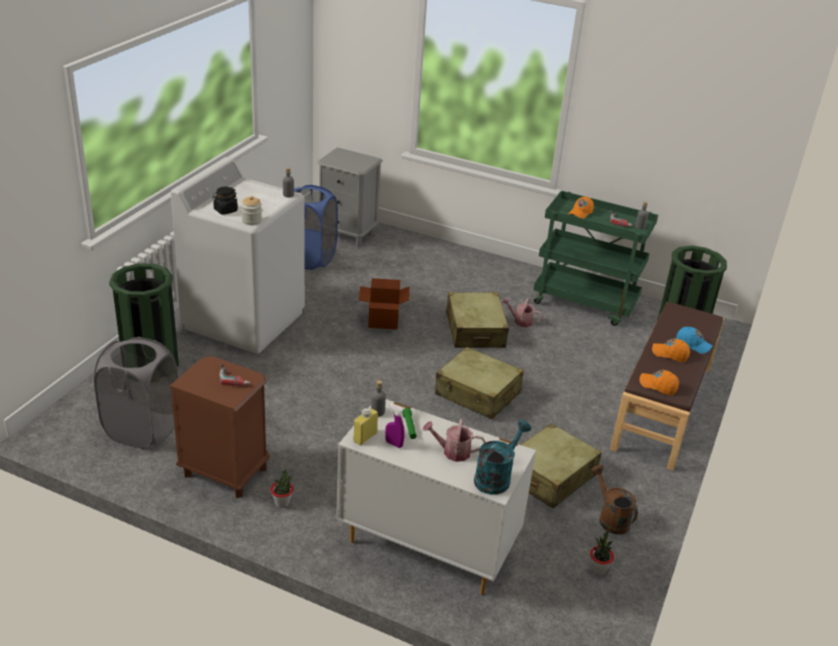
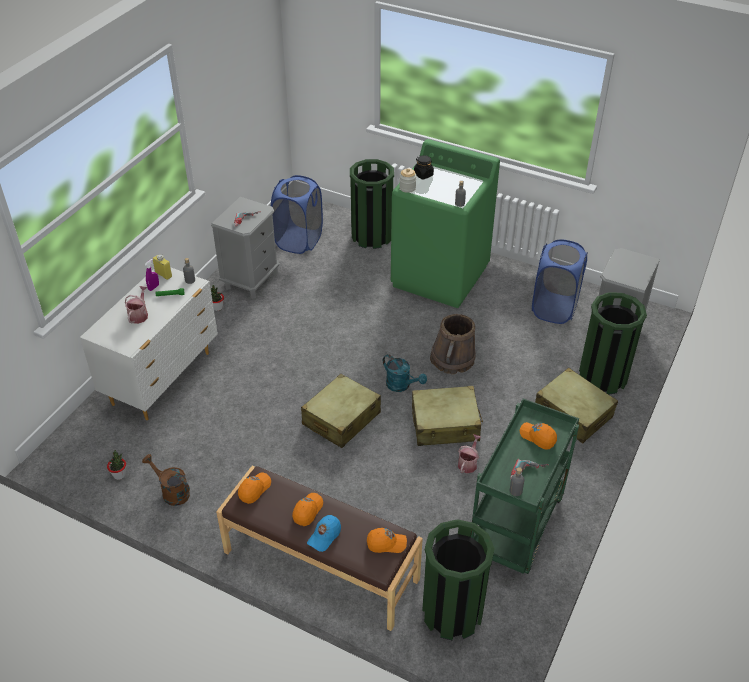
camera: 95 degrees right, 10 degrees up
grey laundry basket [94,337,178,448] -> blue laundry basket [271,175,323,254]
brown nightstand [168,356,270,498] -> grey nightstand [211,197,279,299]
white washing machine [171,157,305,354] -> green washing machine [391,139,500,308]
cardboard box [359,278,410,330] -> brown bucket [430,314,476,375]
turquoise watering can [474,420,532,495] -> turquoise watering can moved to [383,354,427,392]
beige suitcase [521,423,602,509] -> beige suitcase moved to [535,368,618,444]
brown watering can [591,465,638,534] -> brown watering can turned 120 degrees counterclockwise [142,454,190,506]
none -> orange cap [367,528,407,553]
none -> green trash can [579,292,647,395]

